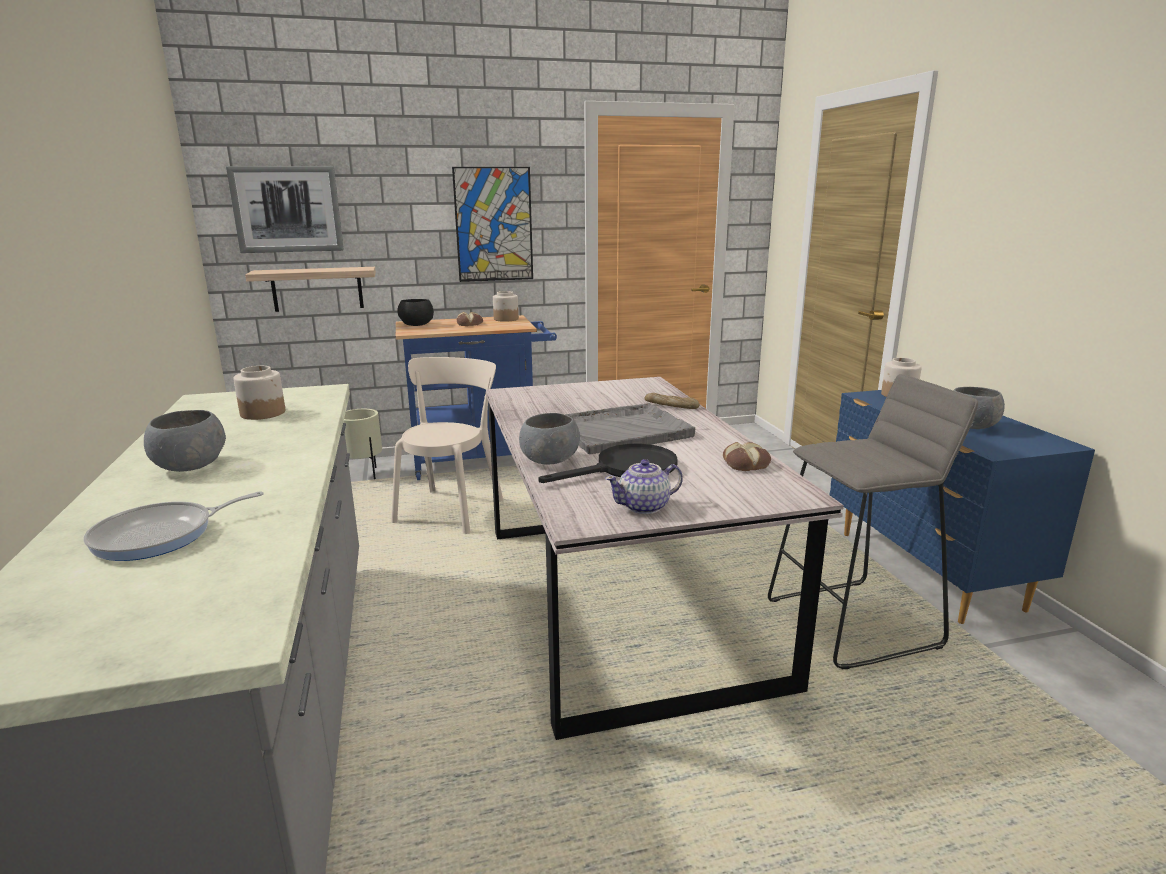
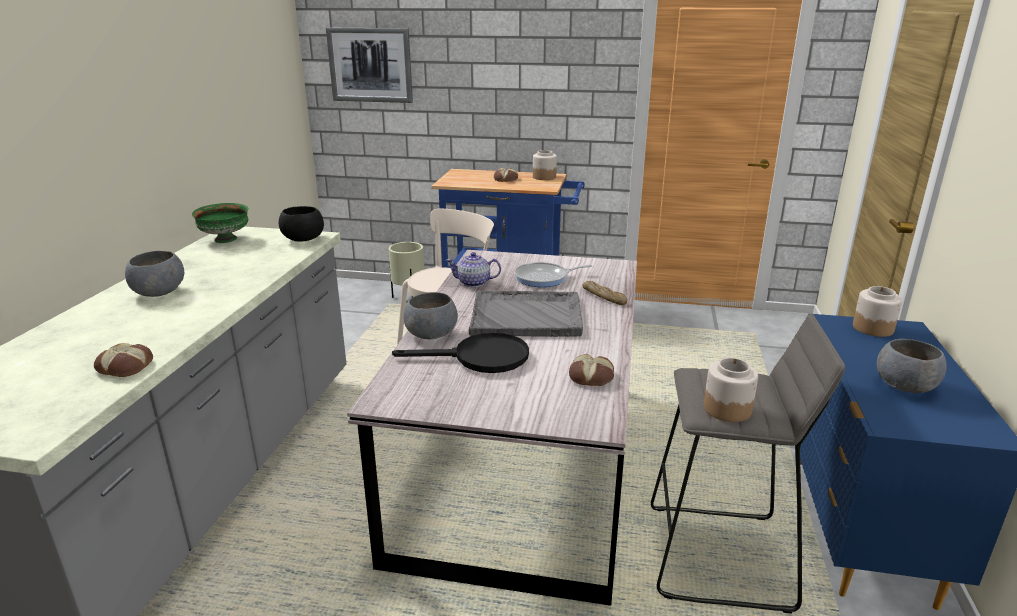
camera: 25 degrees right, 5 degrees up
frying pan [84,491,264,561] -> frying pan moved to [514,262,592,287]
jar [233,366,285,420] -> jar moved to [704,358,758,422]
shelf [245,267,376,312] -> none
black bowl [397,299,434,326] -> black bowl moved to [279,206,324,242]
picture [452,167,533,282] -> none
teapot [605,459,683,514] -> teapot moved to [446,252,501,287]
none -> bread [94,343,153,377]
none -> green bowl [192,203,249,243]

